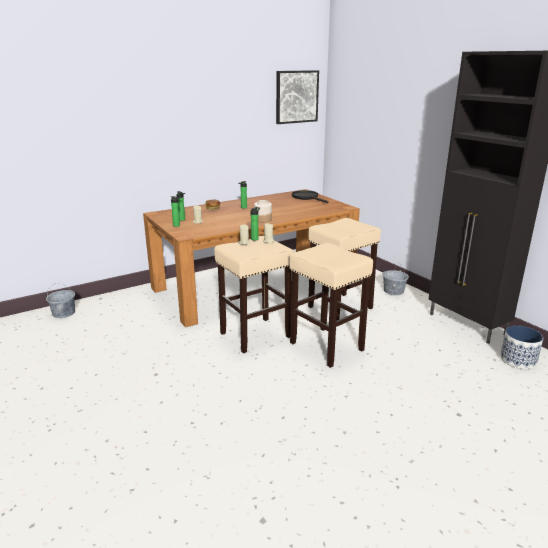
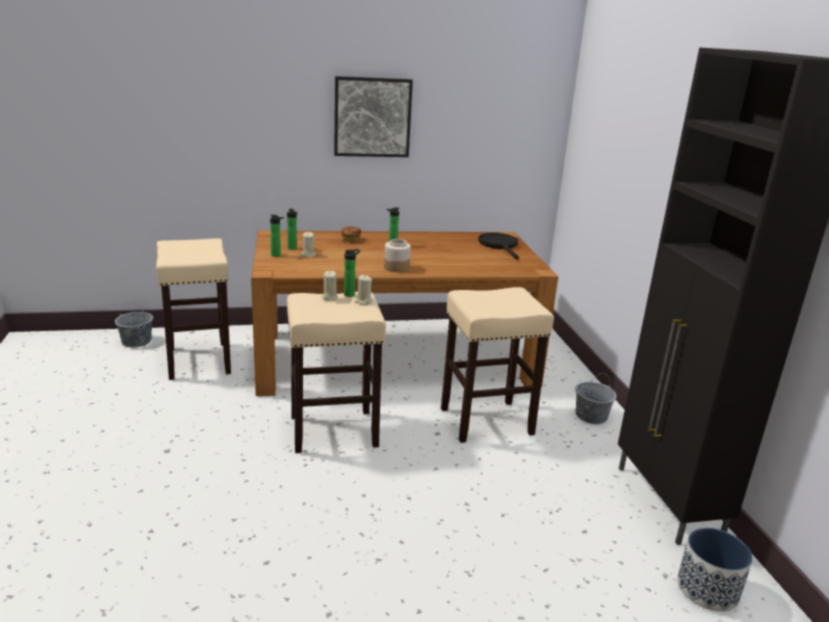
camera: 20 degrees right, 0 degrees up
picture [276,70,319,124] -> picture moved to [334,76,413,157]
beige stool [289,243,373,368] -> beige stool moved to [156,238,231,380]

